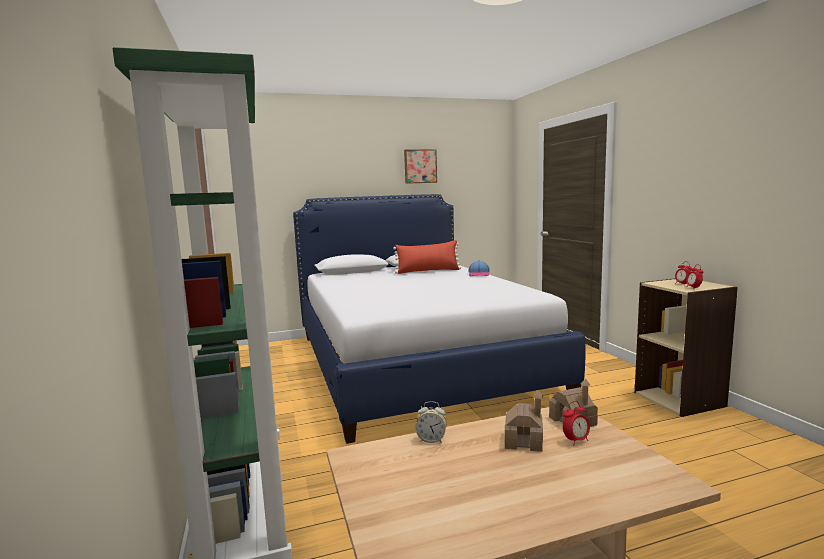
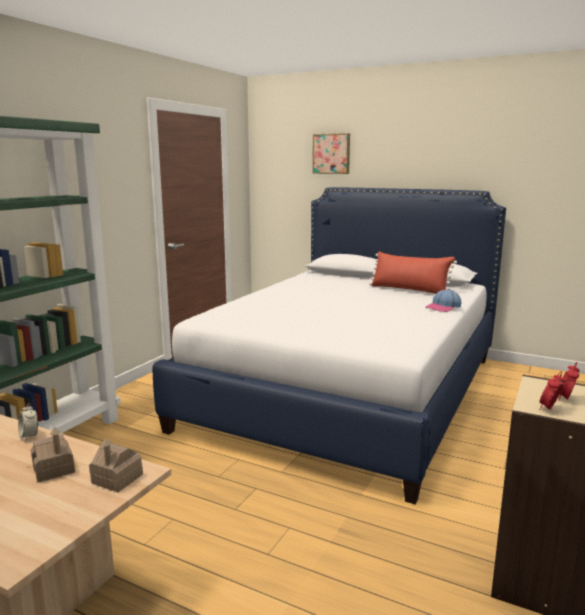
camera: 45 degrees right, 5 degrees up
picture [404,149,437,184] -> picture moved to [312,133,350,174]
alarm clock [563,401,590,446] -> none

